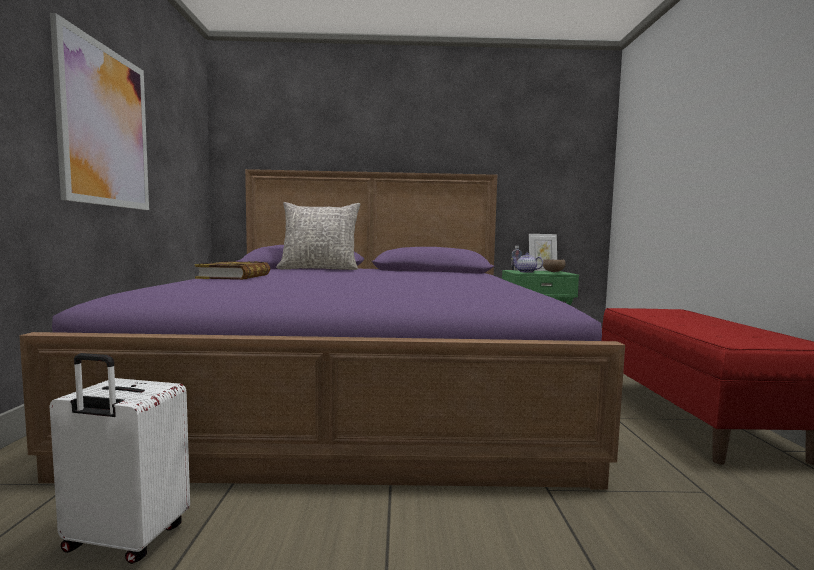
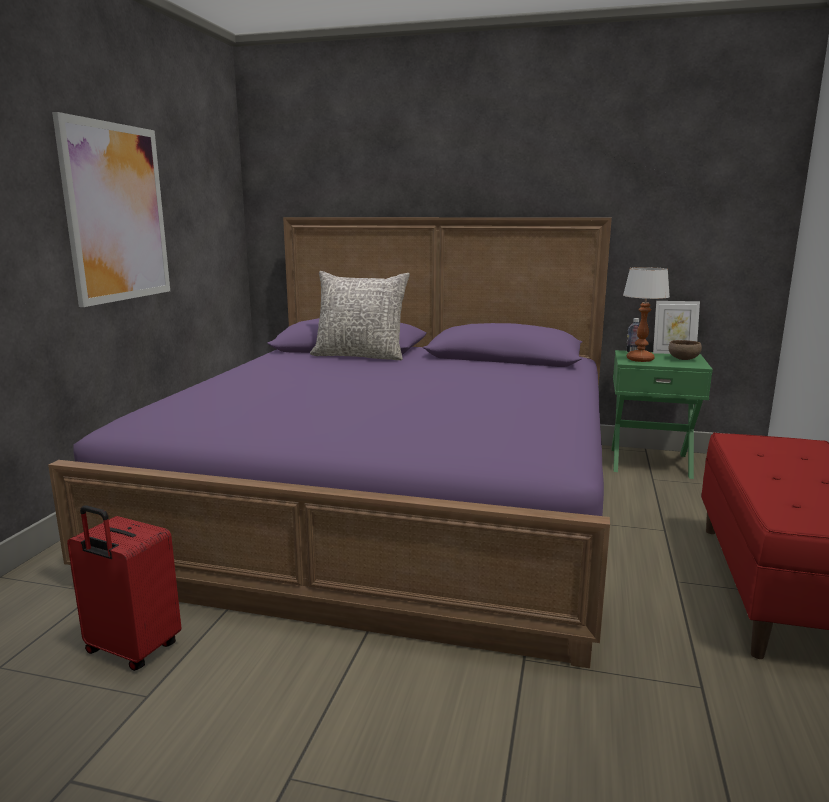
camera: 15 degrees right, 10 degrees up
white suitcase [50,353,190,564] -> red suitcase [67,505,181,671]
book [195,261,270,280] -> none
teapot [512,253,543,273] -> table lamp [623,267,670,362]

